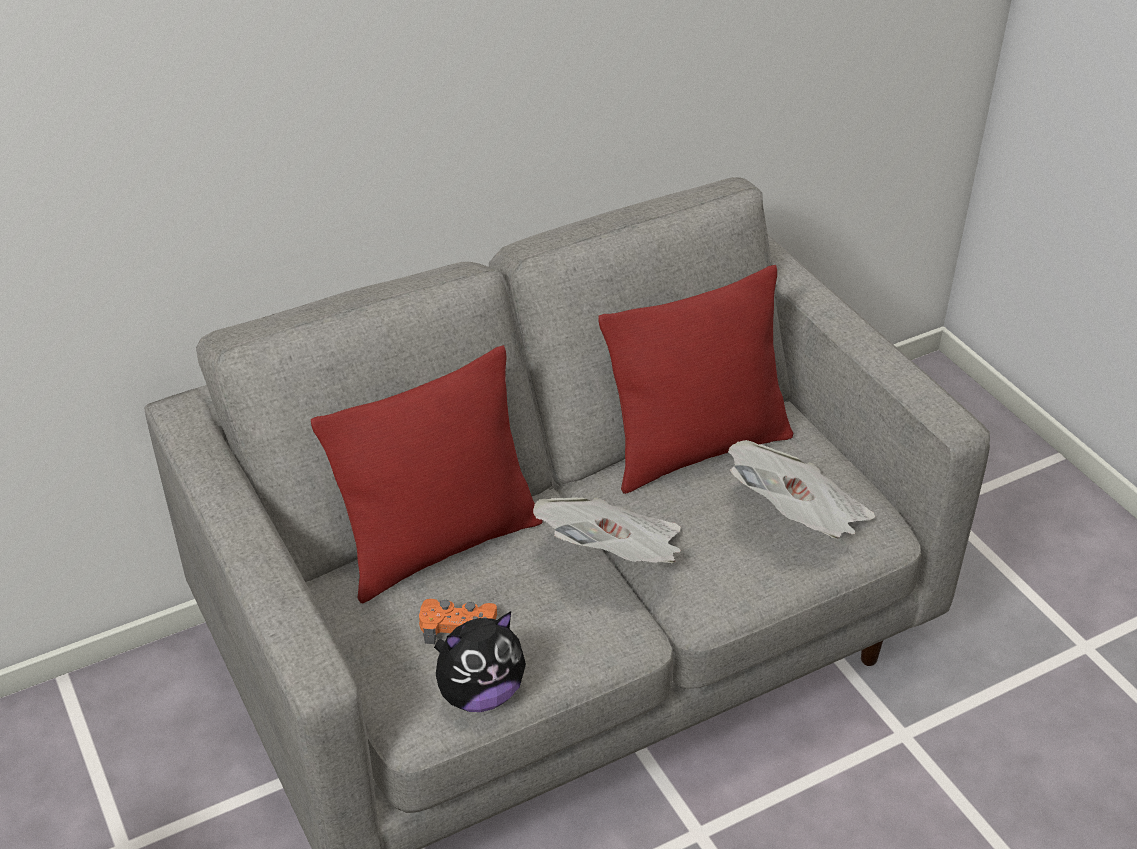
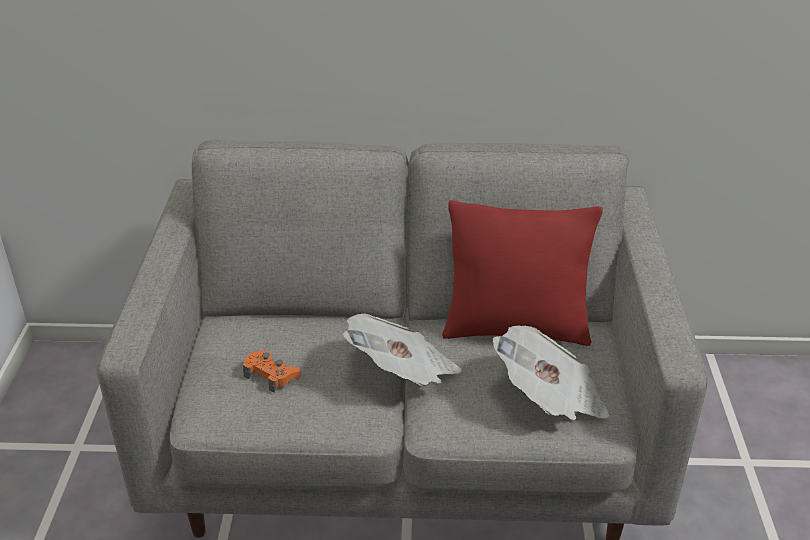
camera: 30 degrees right, 5 degrees down
red pillow [311,345,543,604] -> none
plush toy [434,611,526,712] -> none

